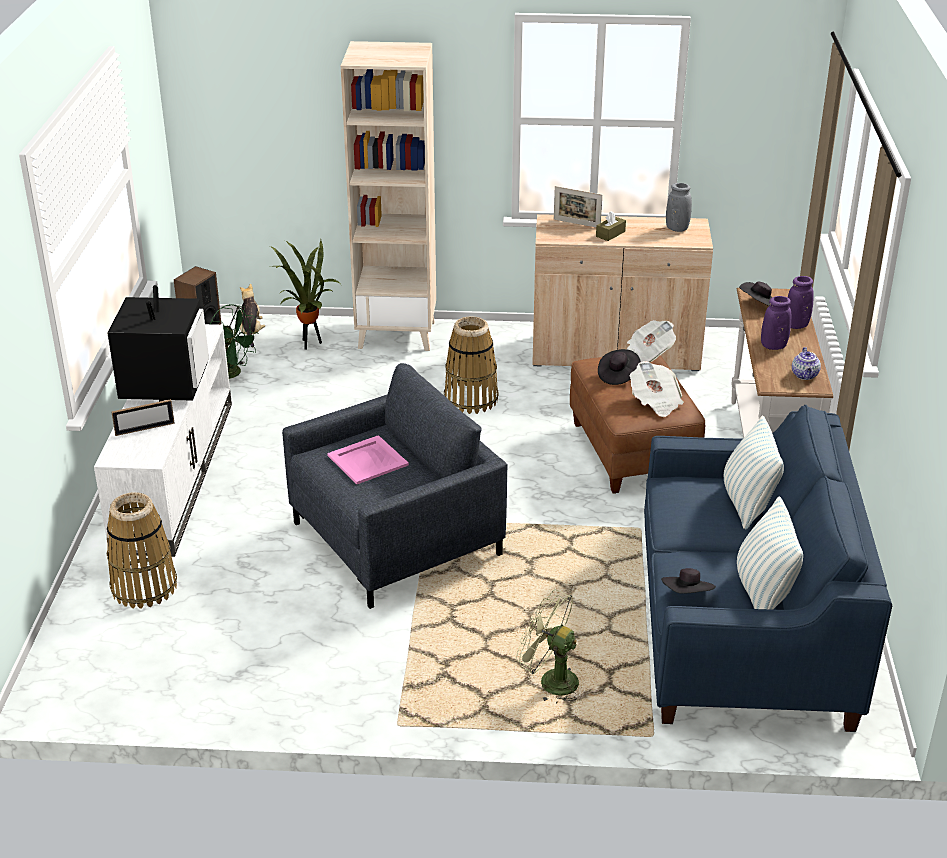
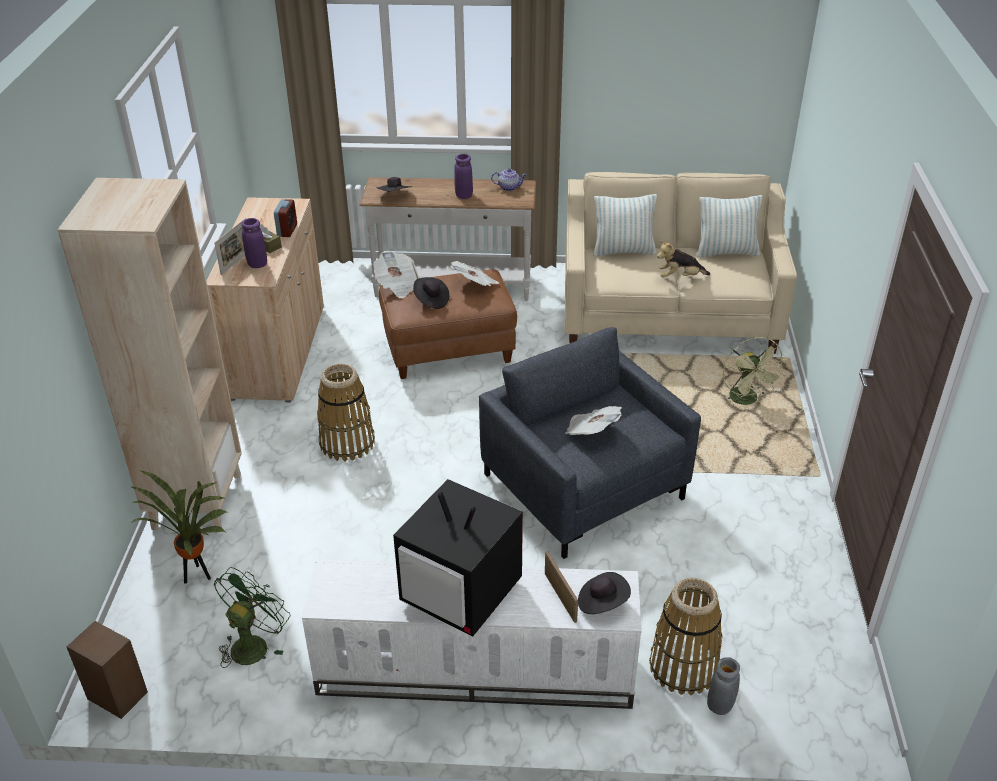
camera: 90 degrees left, 5 degrees up
television [107,285,209,402] -> television turned 150 degrees counterclockwise [393,479,523,636]
plush toy [240,284,265,346] -> plush toy moved to [657,240,710,277]
pink tray [327,435,409,484] -> newspaper [565,406,622,435]
green fan [516,589,579,704] -> green fan turned 45 degrees counterclockwise [723,337,787,405]
blue sofa [644,405,892,732] -> beige sofa [565,172,797,354]
black hat [661,568,716,594] -> black hat moved to [578,572,631,614]
grey vase [666,183,692,232] -> grey vase moved to [707,657,740,715]
purple vase [787,276,814,329] -> purple vase moved to [242,218,267,268]
none -> alarm clock [274,199,297,237]

